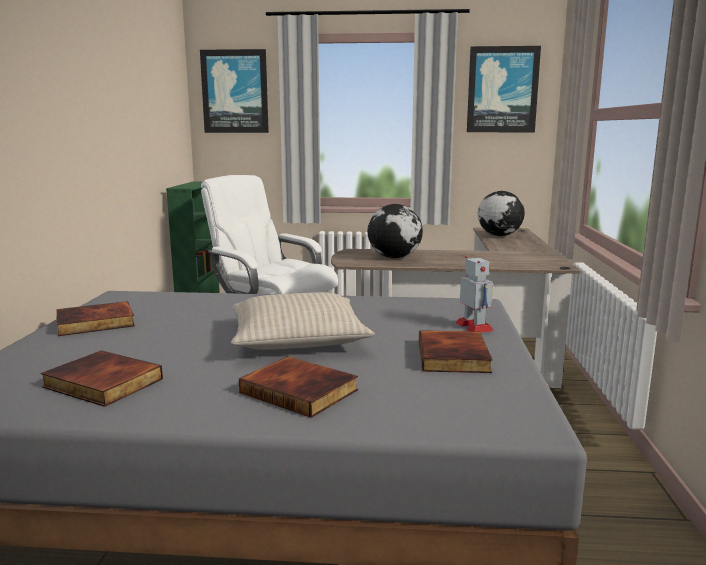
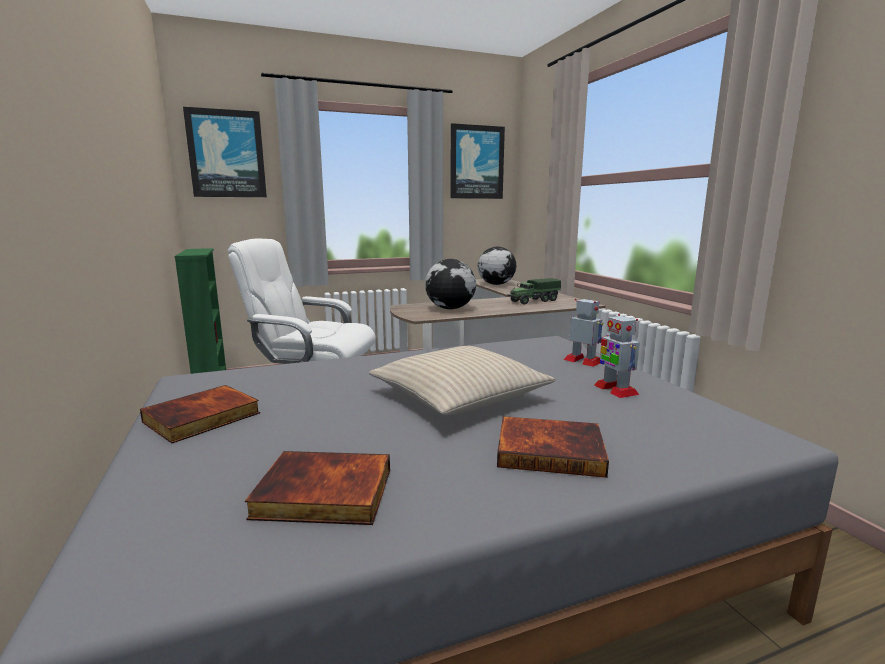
camera: 25 degrees left, 0 degrees up
book [419,330,492,373] -> toy robot [594,314,640,398]
none -> toy truck [507,278,561,305]

